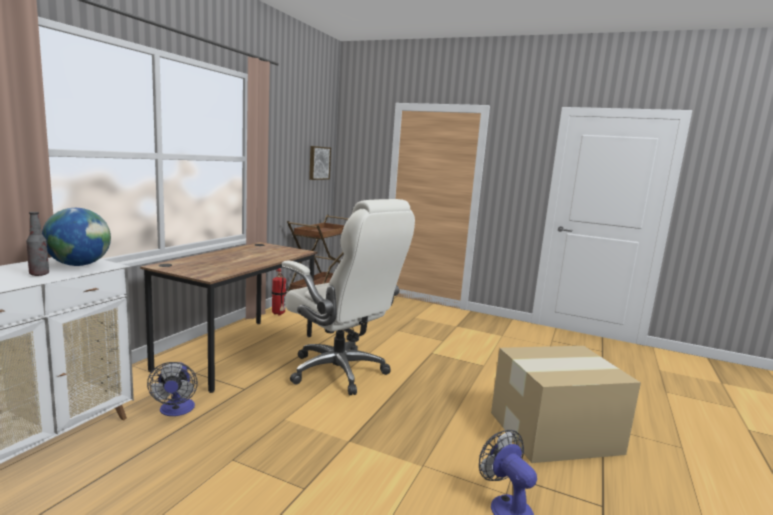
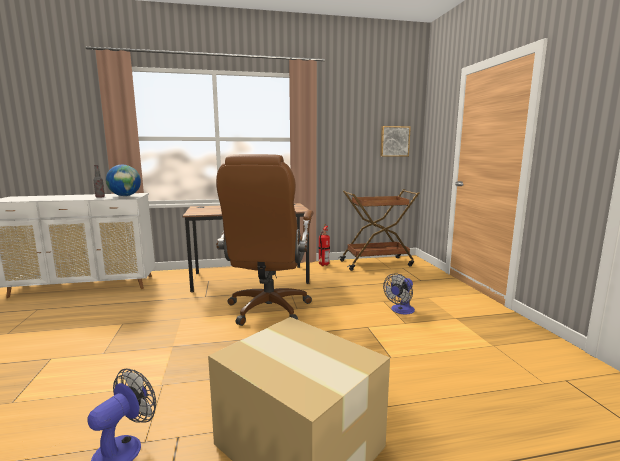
camera: 55 degrees right, 0 degrees up
fan [147,362,198,416] -> fan moved to [383,273,415,314]
white office chair [282,199,415,395] -> brown office chair [216,154,314,326]

